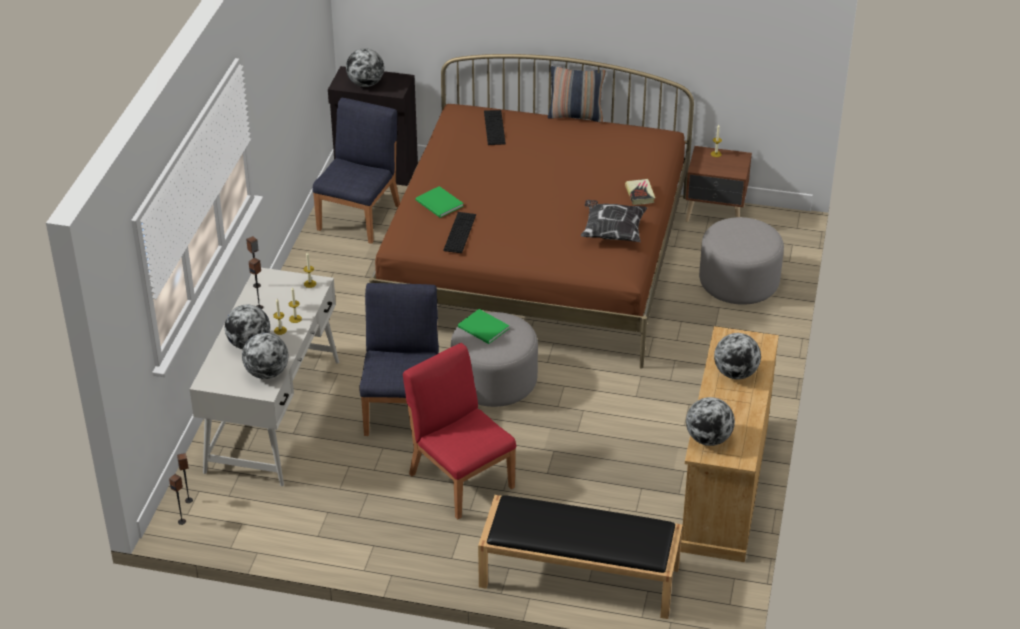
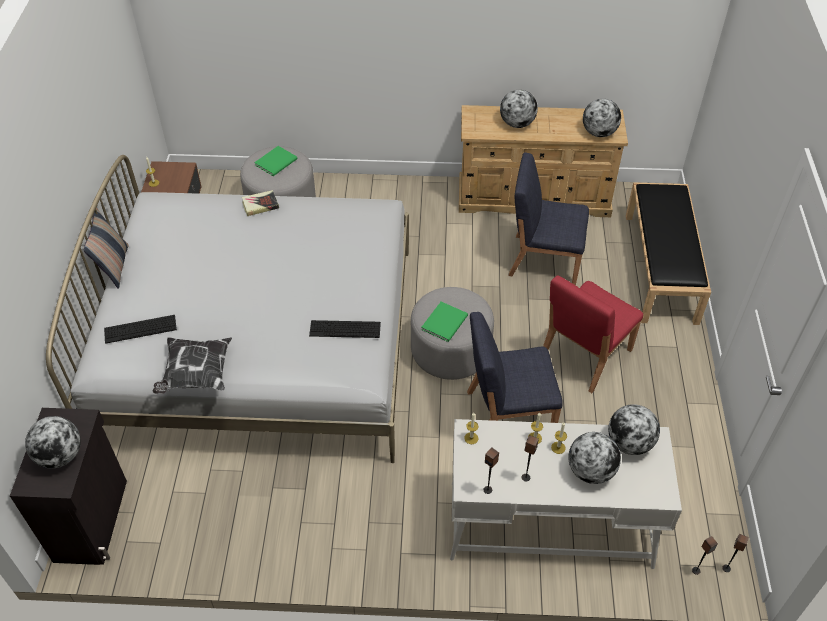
camera: 100 degrees left, 10 degrees up
blue chair [312,98,400,244] -> blue chair moved to [508,153,589,285]
brown bed [369,54,694,368] -> white bed [46,155,409,463]
green book [415,186,464,218] -> green book moved to [254,146,298,176]
pillow [581,200,647,242] -> pillow moved to [153,337,232,394]

